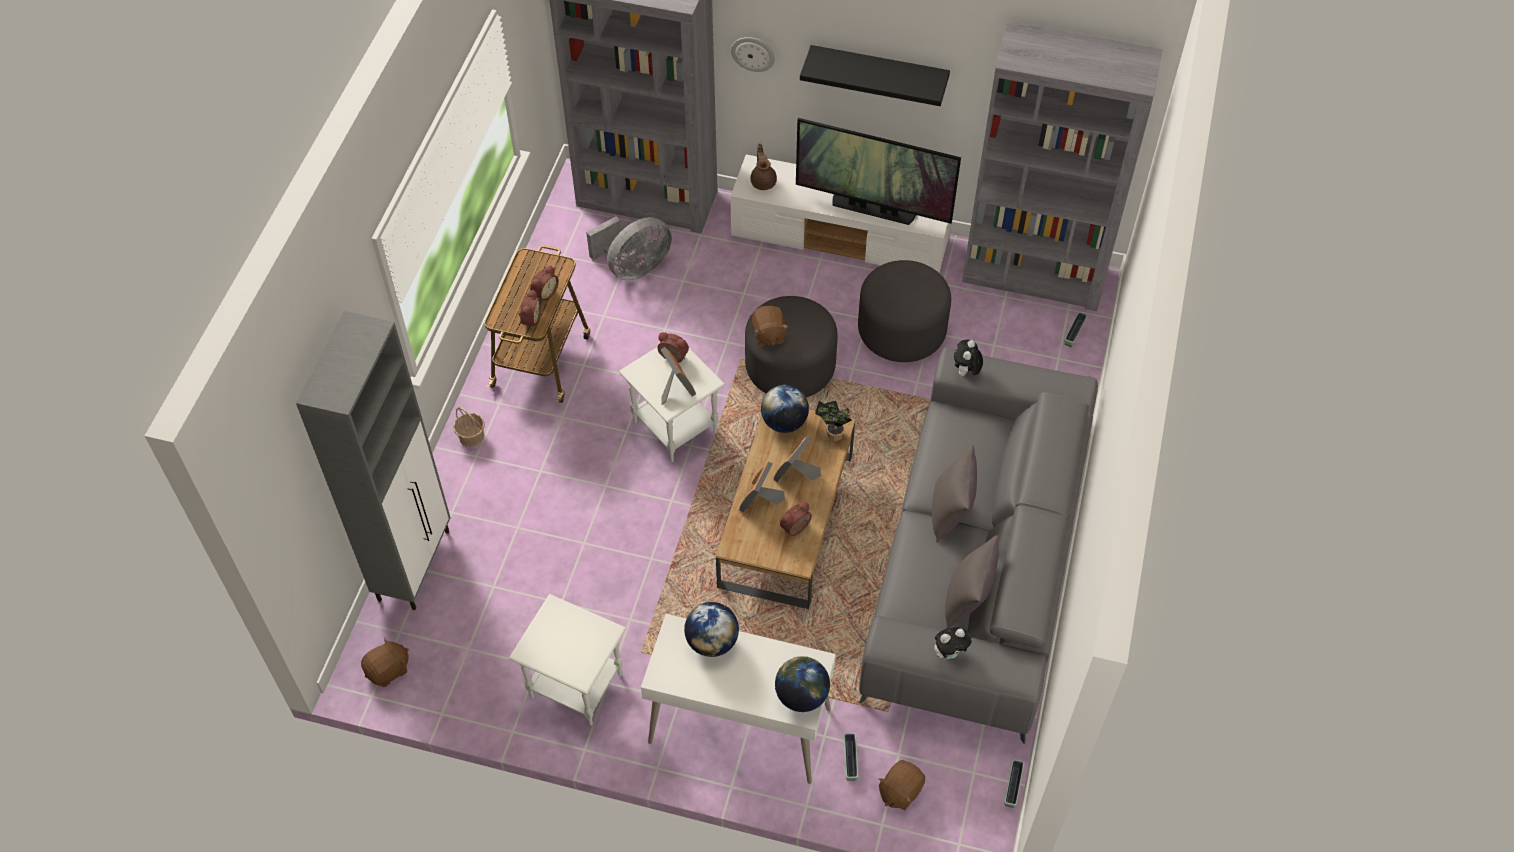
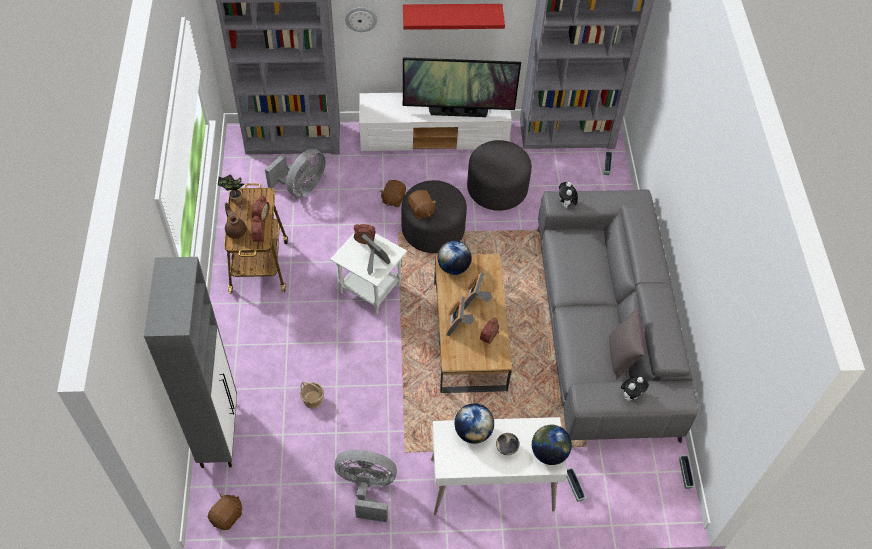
camera: 20 degrees left, 0 degrees up
basket [453,407,485,447] -> basket moved to [300,381,324,409]
white side table [509,594,626,726] -> grey fan [334,450,397,522]
brown teapot [750,143,777,190] -> brown teapot moved to [225,203,246,239]
black shelf [800,45,950,106] -> red shelf [403,4,505,30]
potted plant [815,400,852,441] -> potted plant moved to [218,174,244,203]
brown plush toy [879,760,925,810] -> brown plush toy moved to [380,180,406,207]
grey pillow [932,445,977,543] -> none
none -> bowl [496,433,519,455]

